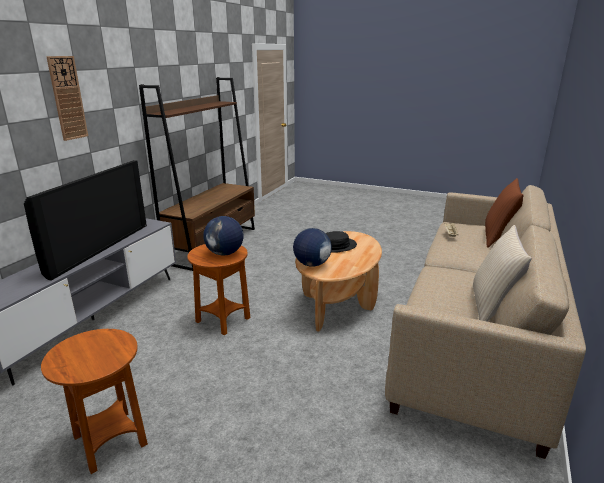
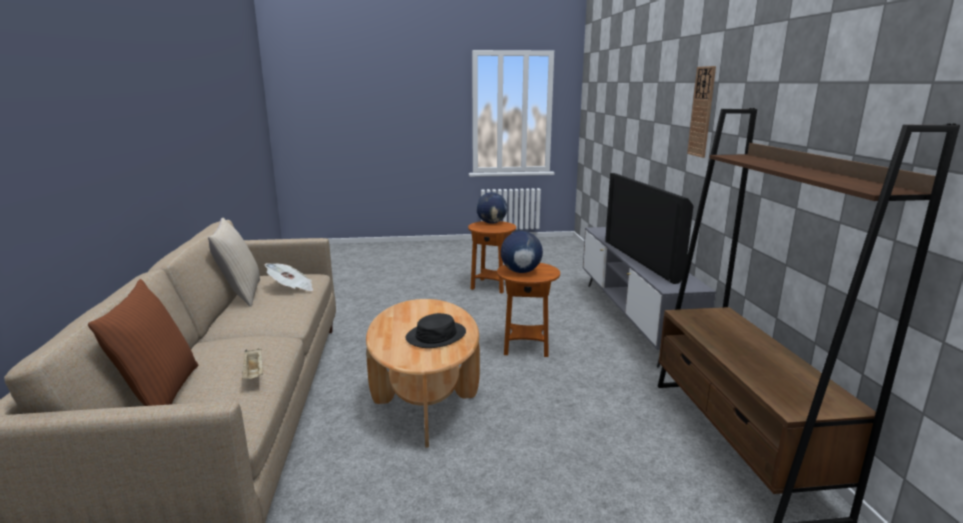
camera: 150 degrees right, 5 degrees down
globe [293,228,332,267] -> globe moved to [476,192,507,224]
none -> newspaper [265,263,313,291]

